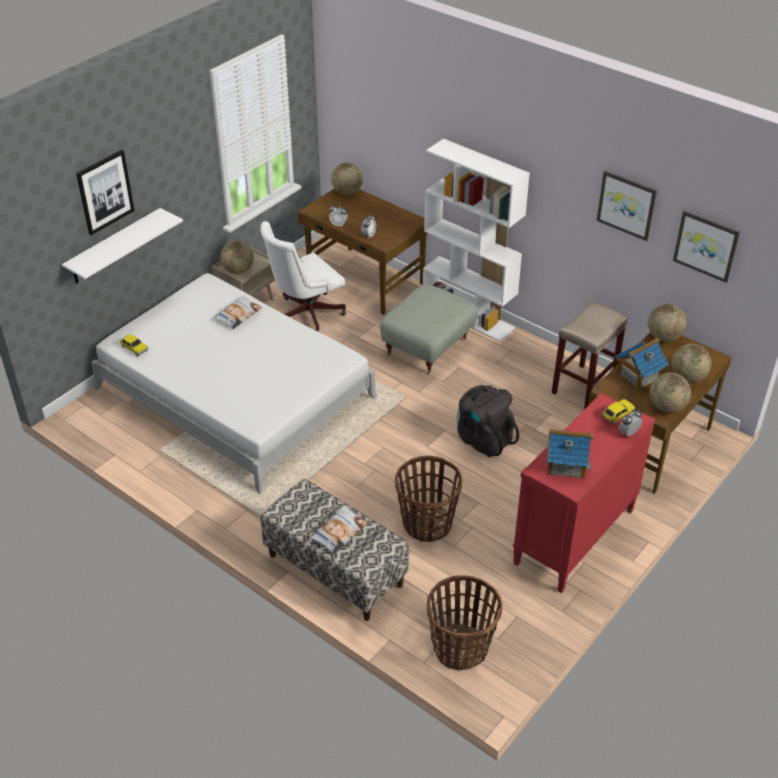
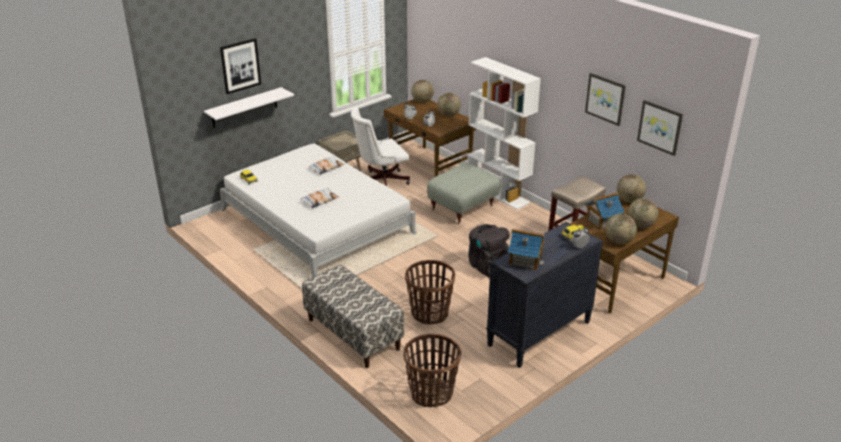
camera: 10 degrees right, 10 degrees down
globe [220,241,254,274] -> globe moved to [437,93,461,116]
pillow [310,505,368,554] -> pillow moved to [300,188,339,208]
red dresser [513,393,655,593] -> black dresser [486,222,603,368]

